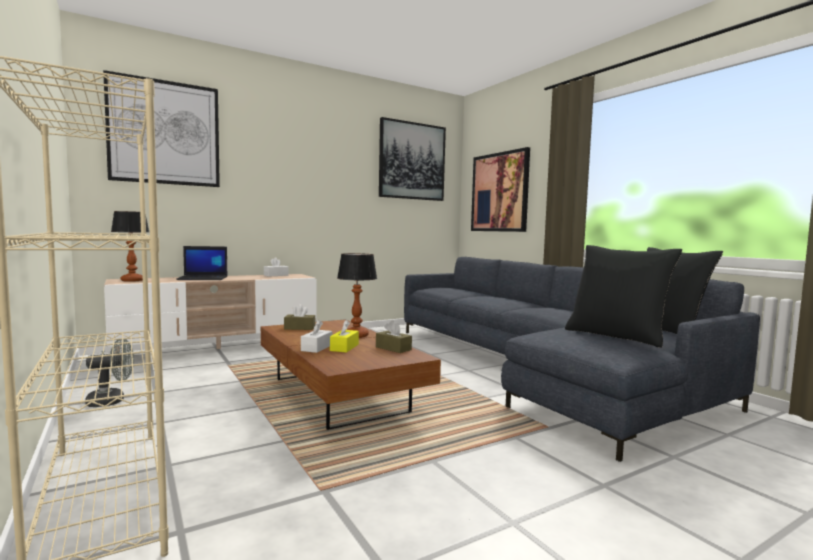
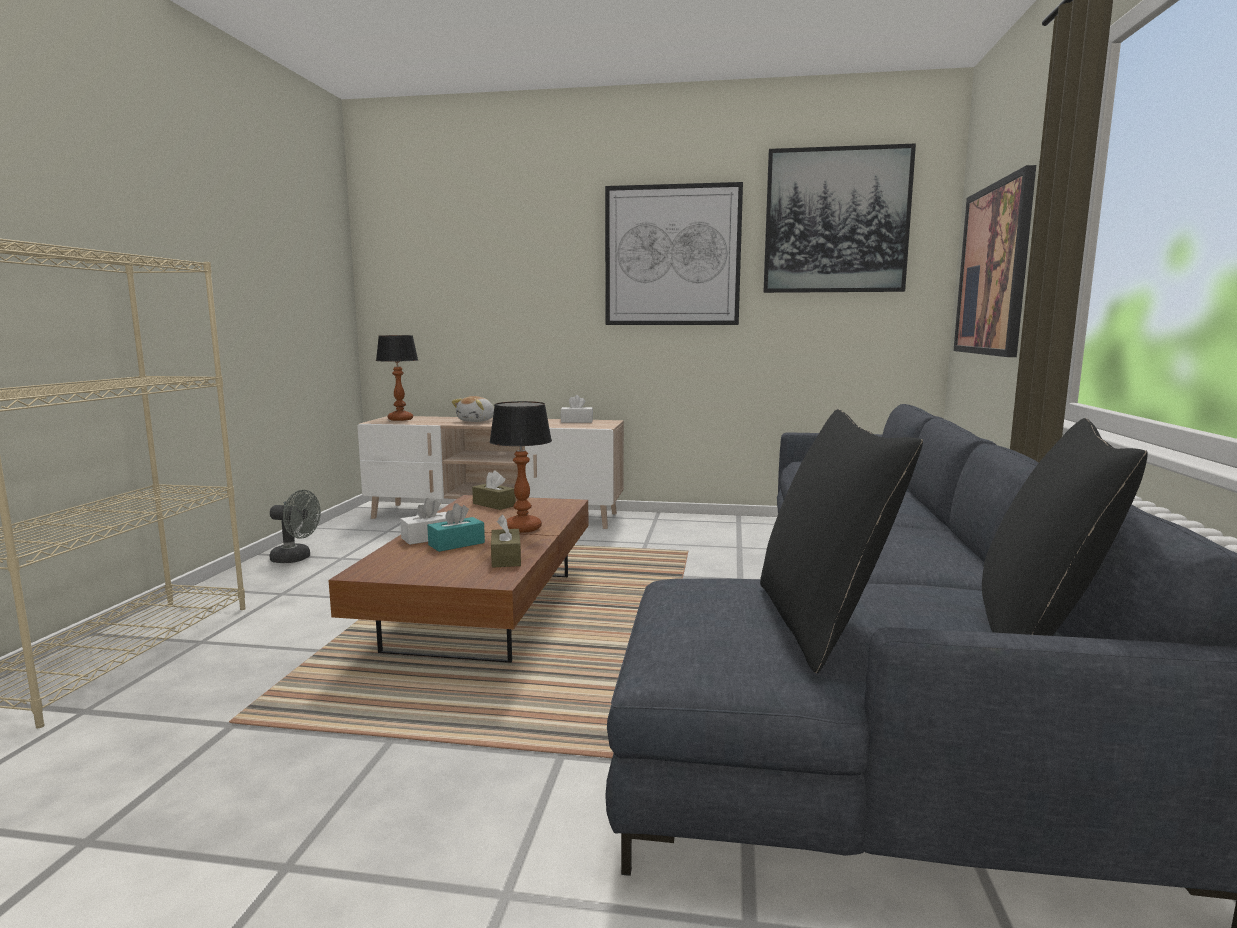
camera: 40 degrees right, 5 degrees up
picture [103,70,220,187] -> picture moved to [605,182,743,325]
laptop [176,246,227,280] -> plush toy [451,396,494,422]
yellow tissue box [330,320,359,353] -> turquoise tissue box [427,503,485,552]

